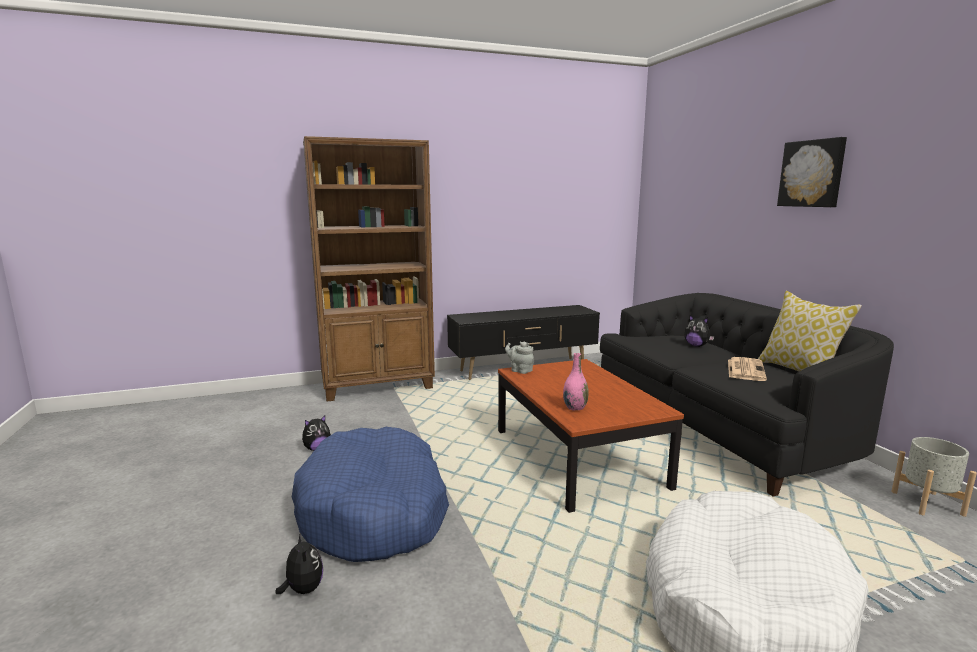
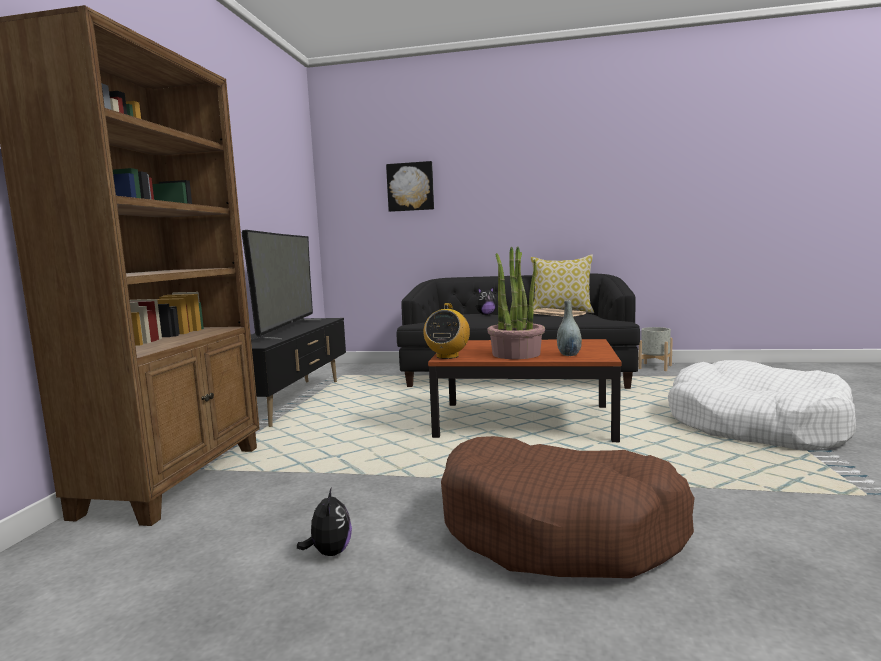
camera: 60 degrees left, 5 degrees down
plush toy [275,532,323,594] -> none
blue dog bed [292,427,449,562] -> brown dog bed [441,436,695,578]
grey teapot [505,342,534,374] -> radio [424,303,470,359]
pink vase [563,353,589,411] -> grey vase [557,300,582,356]
picture [777,137,847,207] -> picture moved to [386,161,434,212]
none -> television [242,230,321,341]
none -> potted plant [487,247,545,359]

